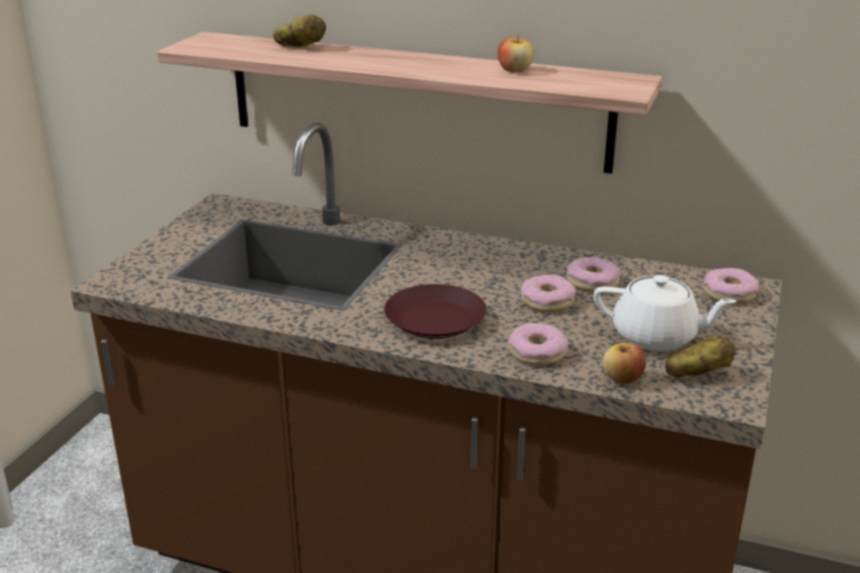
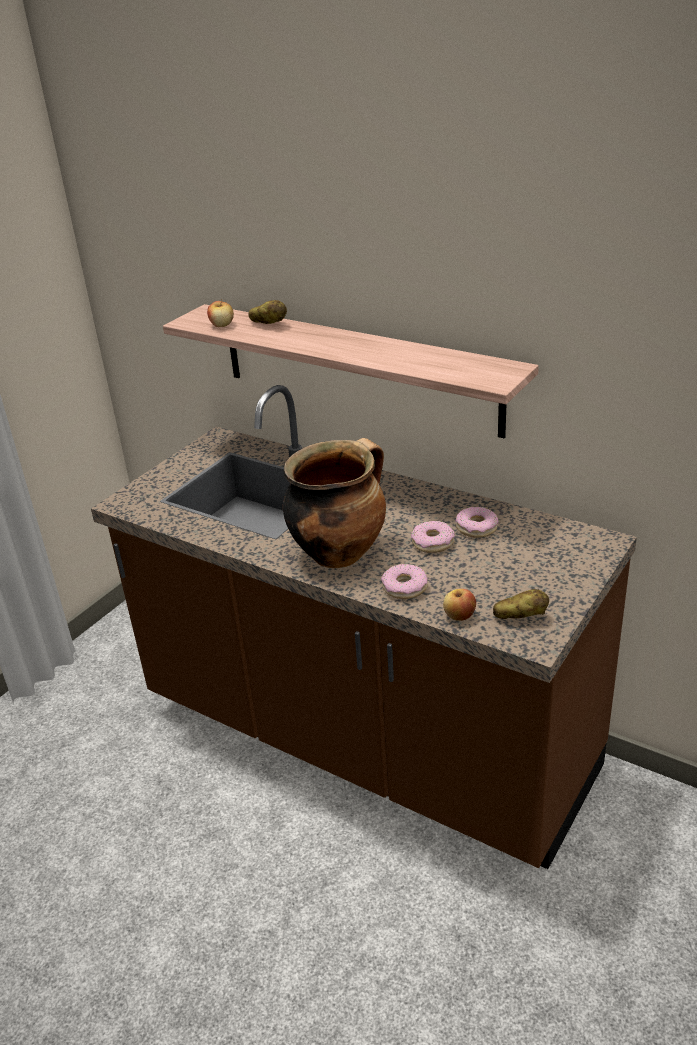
camera: 15 degrees right, 5 degrees up
brown plate [384,284,487,339] -> cooking pot [283,438,386,568]
apple [498,33,534,72] -> apple moved to [207,299,234,327]
white teapot [594,275,737,351] -> none
donut [704,268,759,304] -> none

